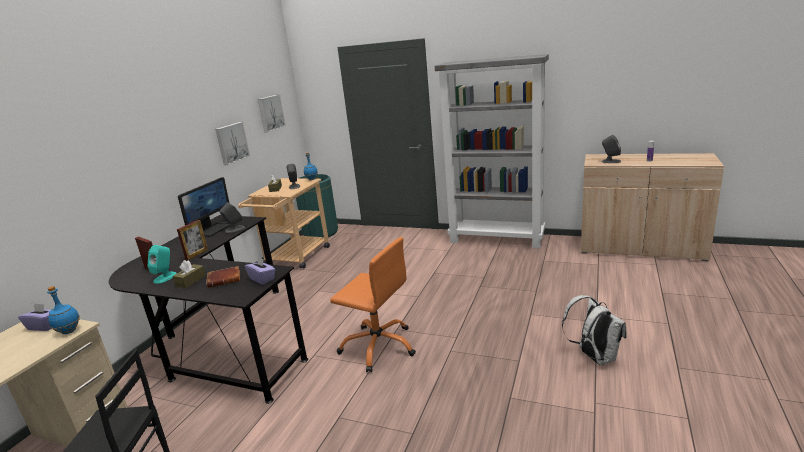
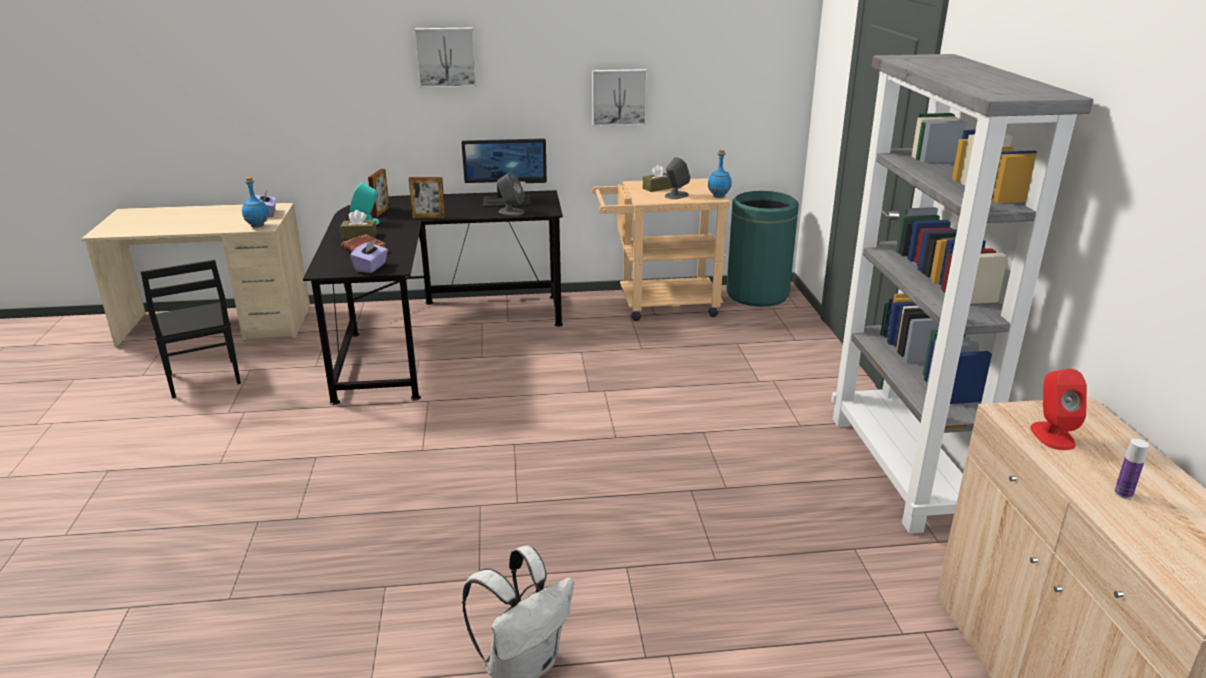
camera: 60 degrees right, 5 degrees up
picture [258,94,286,132] -> picture moved to [415,27,476,88]
orange office chair [330,237,416,372] -> none
grey speaker [602,135,621,163] -> red speaker [1030,369,1087,450]

